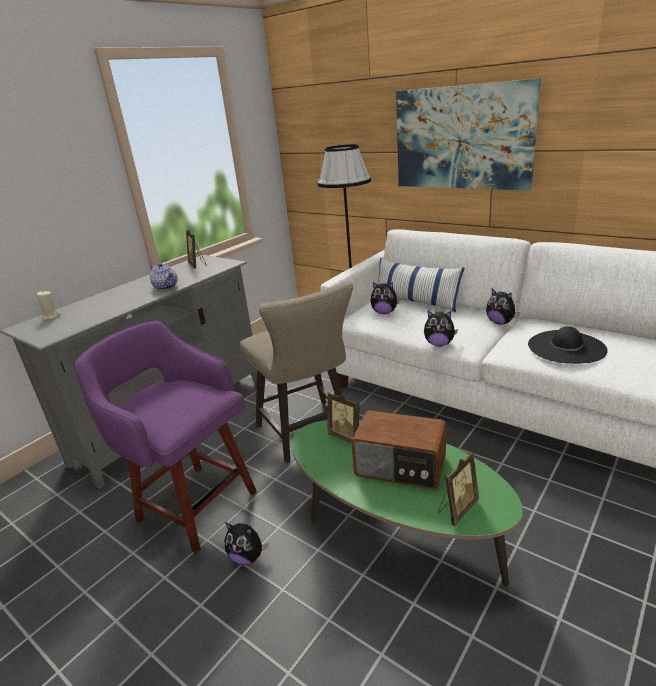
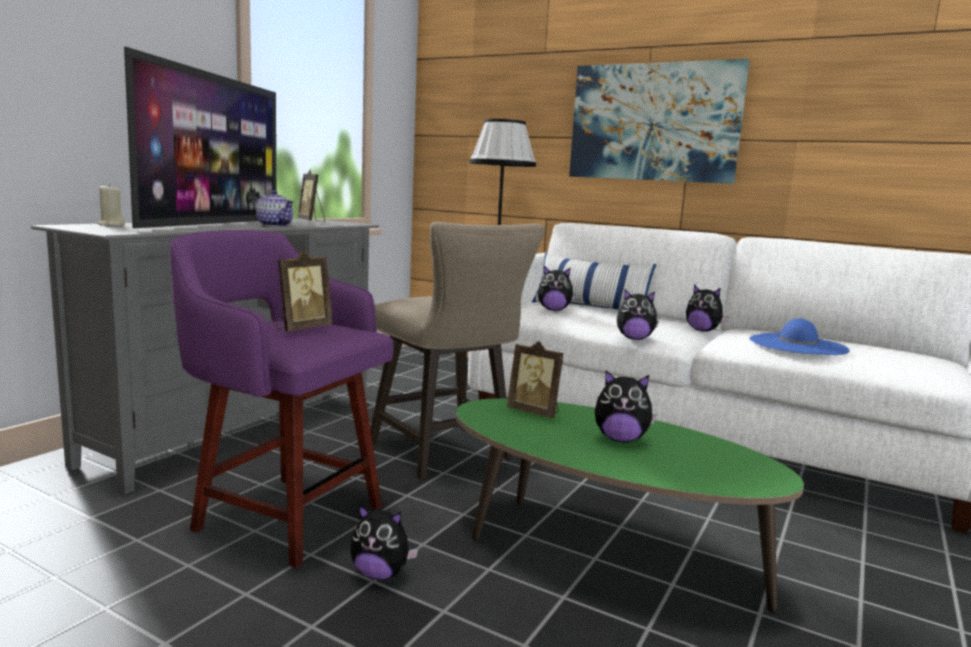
camera: 10 degrees left, 15 degrees down
radio [351,410,446,490] -> plush toy [595,370,656,442]
picture frame [438,452,479,526] -> picture frame moved to [276,250,333,331]
black hat [528,326,608,364] -> blue hat [749,318,849,355]
none -> television [124,47,276,228]

